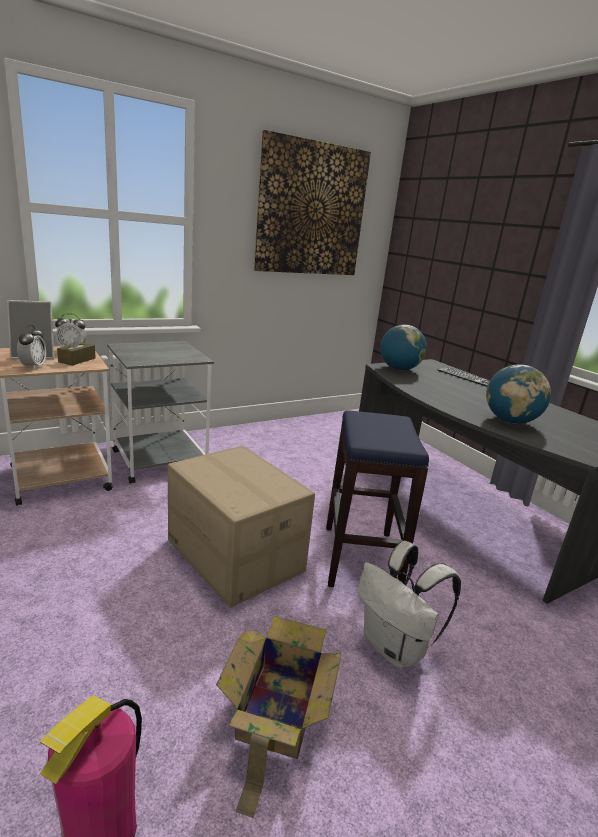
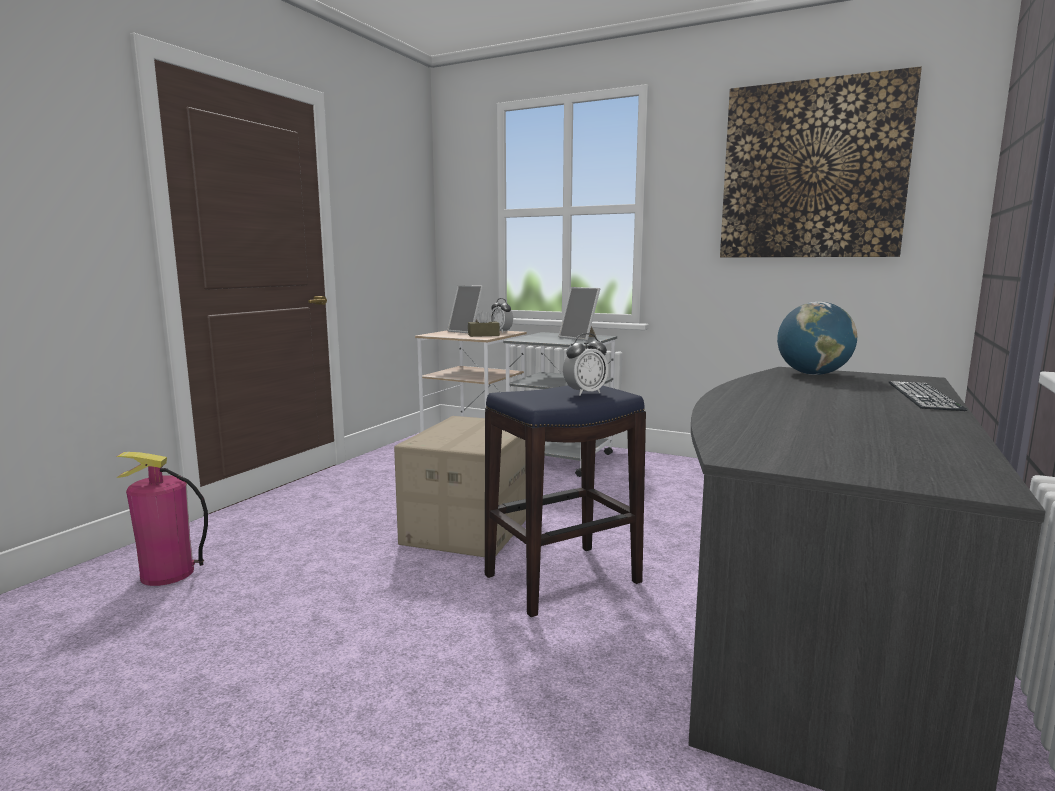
camera: 60 degrees right, 10 degrees down
alarm clock [17,325,46,370] -> alarm clock moved to [563,333,608,396]
cardboard box [216,616,341,818] -> none
white backpack [358,541,461,669] -> none
globe [486,364,551,424] -> none
none -> picture frame [558,287,600,341]

